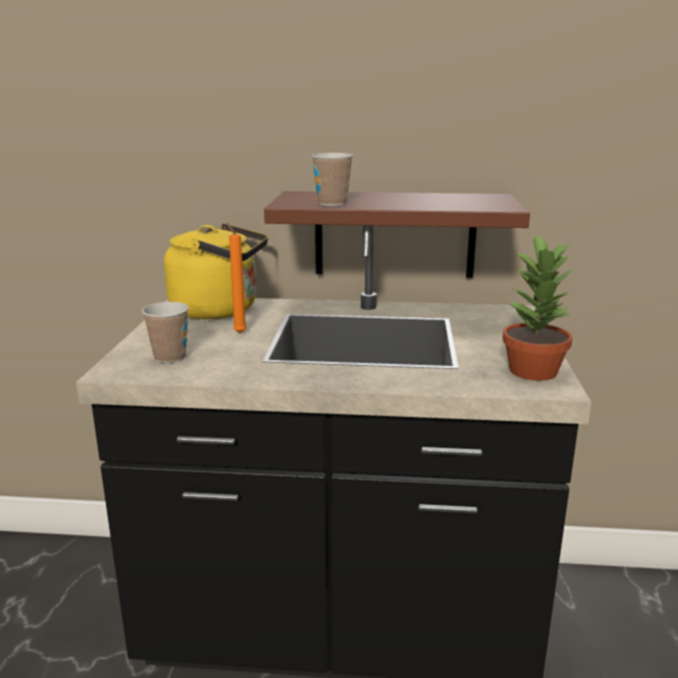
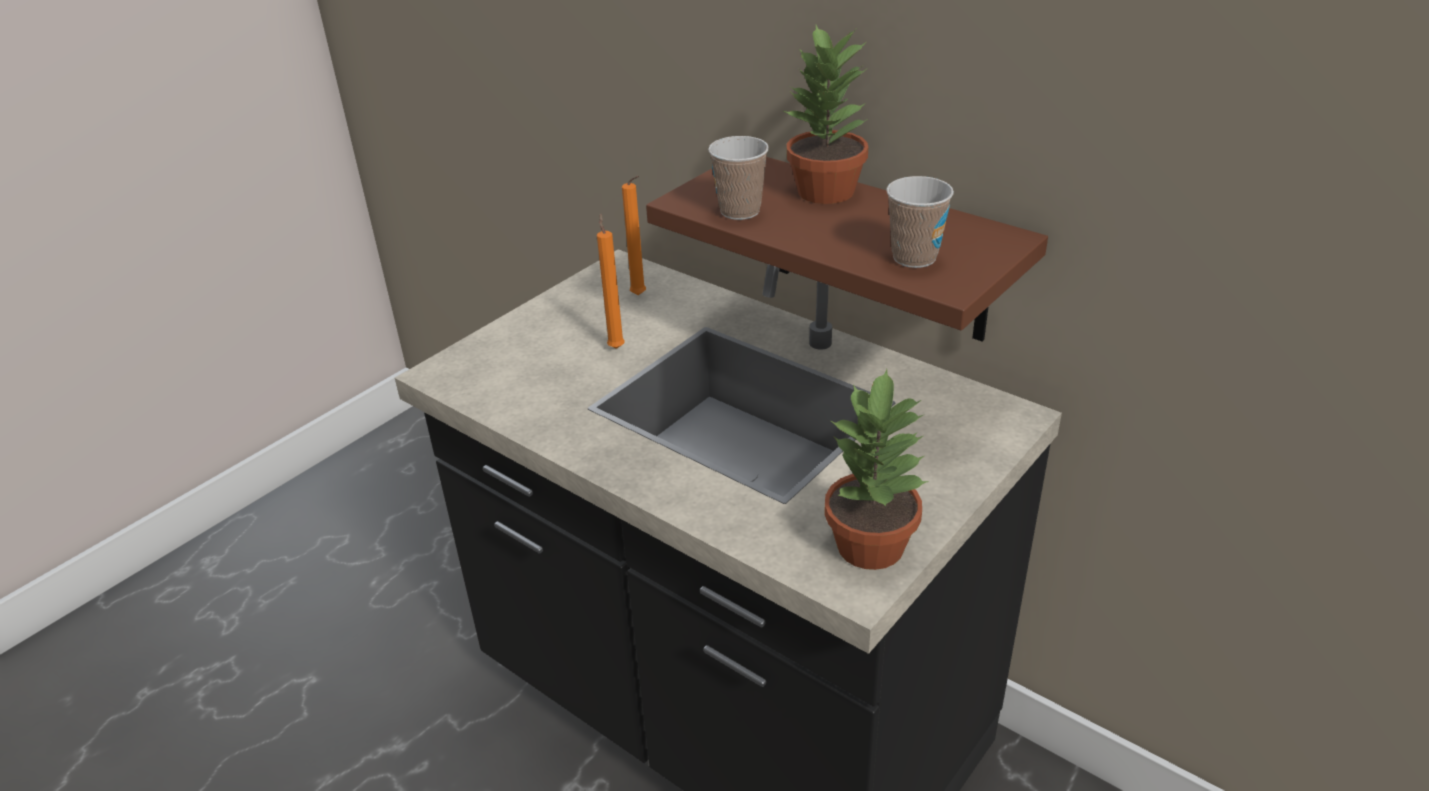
camera: 35 degrees right, 15 degrees up
cup [142,302,189,363] -> cup moved to [886,176,954,268]
yellow kettle [164,223,268,319] -> orange candle [622,176,646,295]
none -> potted plant [784,25,868,204]

